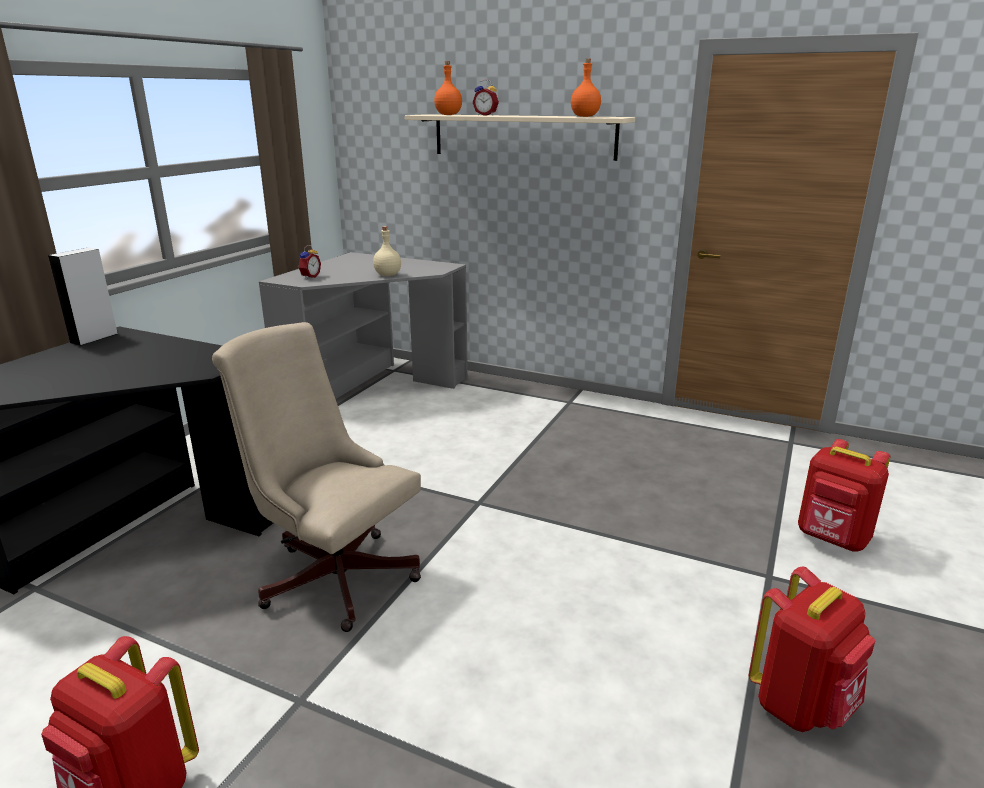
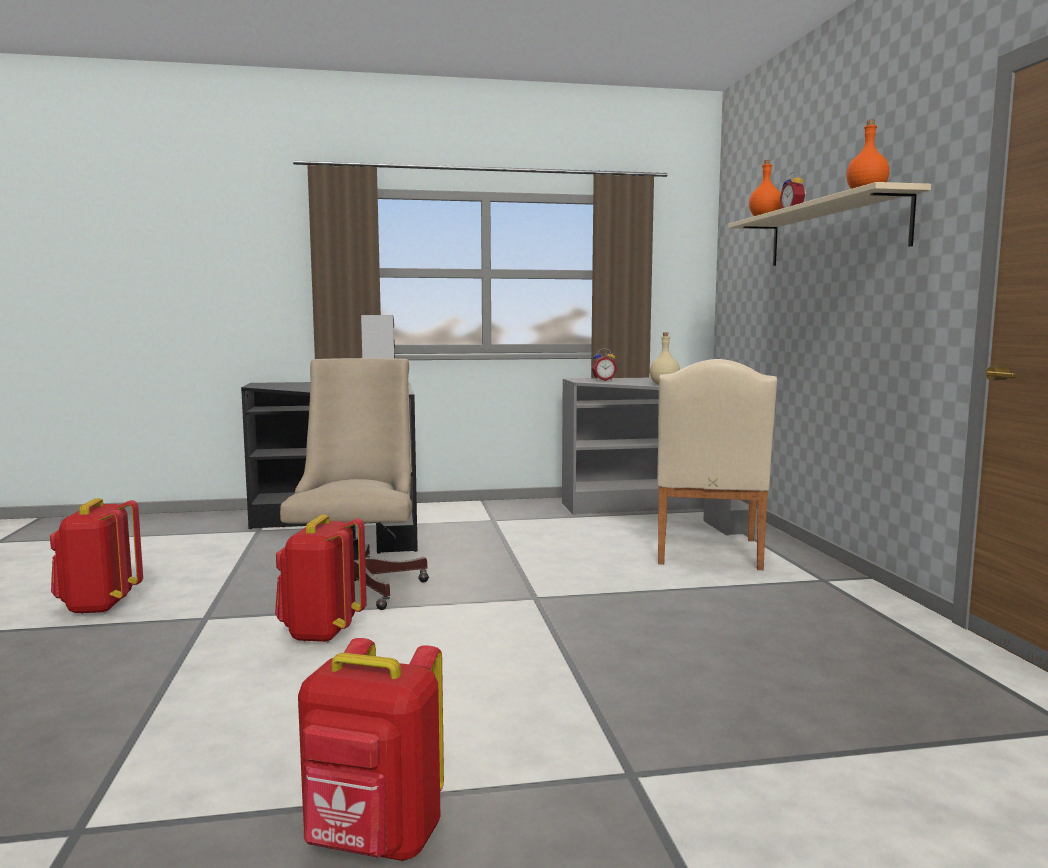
camera: 55 degrees right, 15 degrees down
red backpack [798,439,890,551] -> red backpack moved to [275,515,367,643]
none -> beige chair [657,359,777,570]

